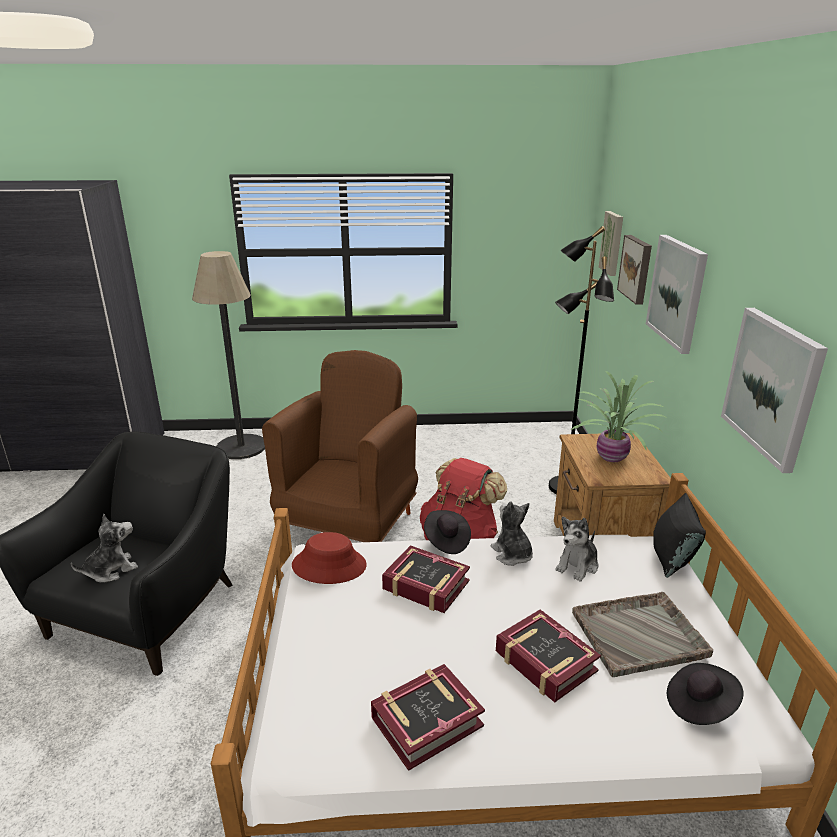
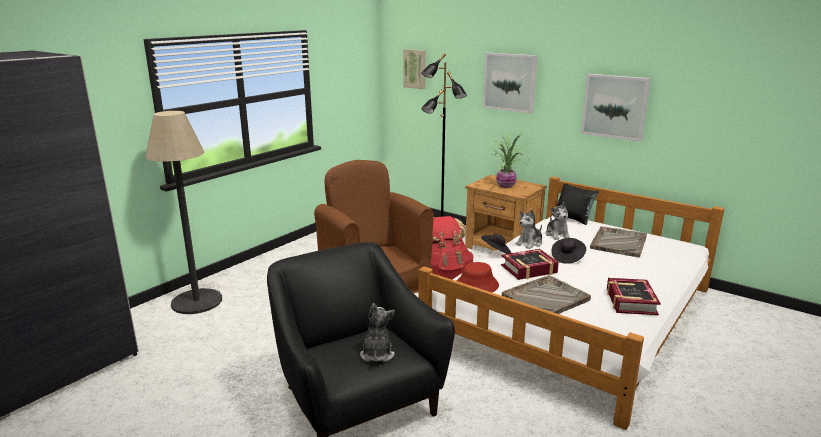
camera: 50 degrees left, 5 degrees down
plush toy [491,501,533,566] -> plush toy turned 60 degrees counterclockwise [516,210,542,249]
book [496,609,601,703] -> none
picture [617,235,652,305] -> none
black hat [667,663,744,725] -> black hat moved to [552,238,586,264]
none -> grey tray [502,275,591,314]

